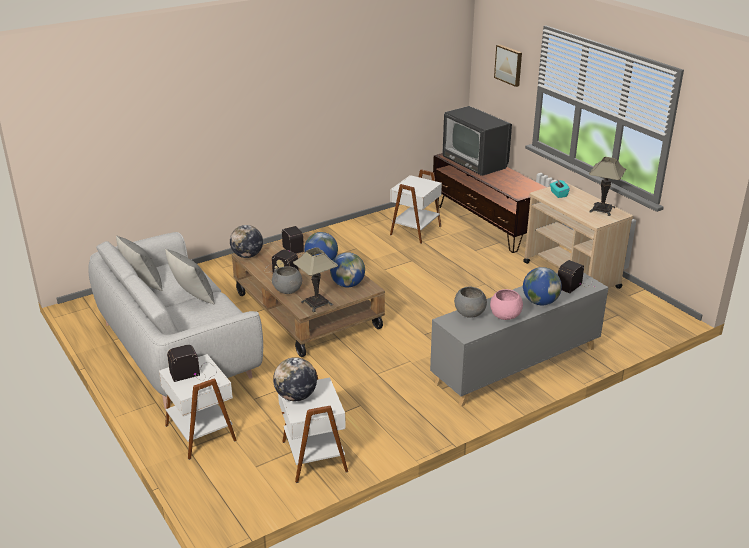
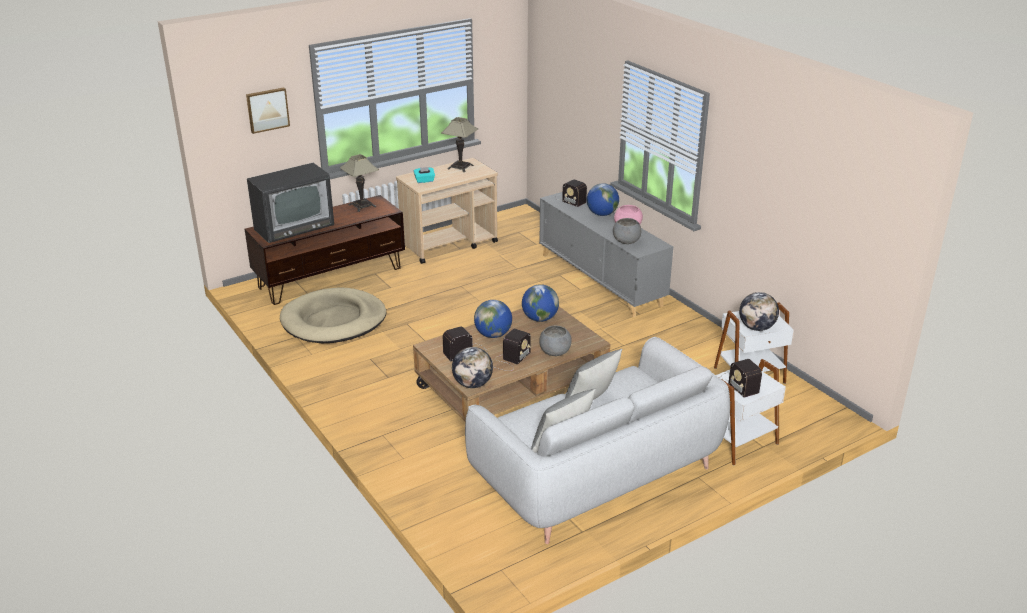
camera: 90 degrees left, 0 degrees up
table lamp [293,247,338,312] -> table lamp moved to [340,154,379,212]
white side table [390,169,442,244] -> beige dog bed [280,287,387,343]

